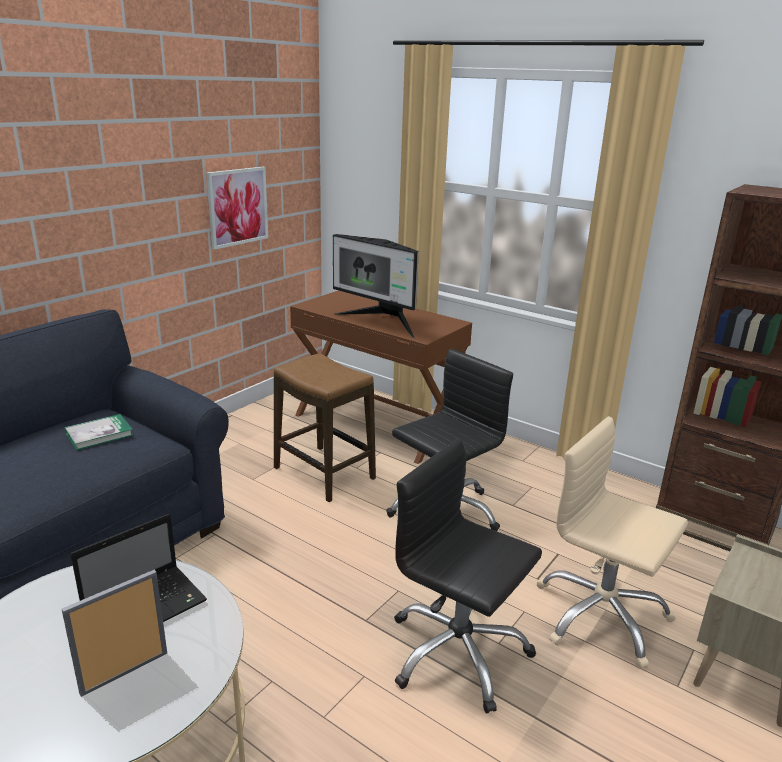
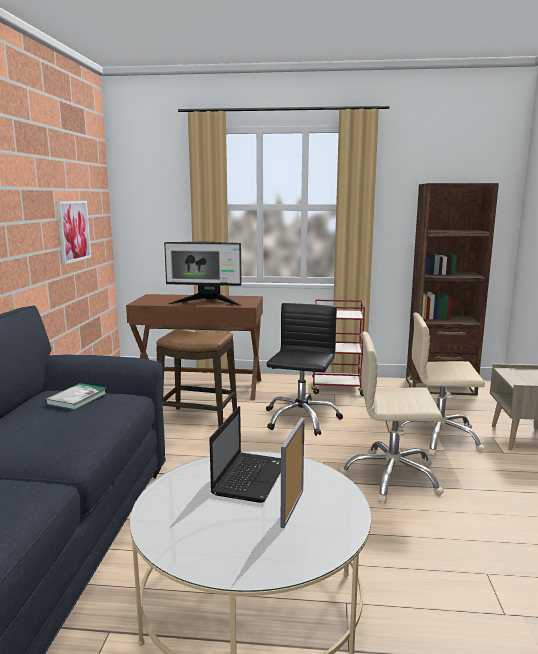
camera: 30 degrees left, 10 degrees down
black office chair [395,438,542,713] -> beige office chair [340,331,444,503]
none -> red cart [311,300,365,396]

